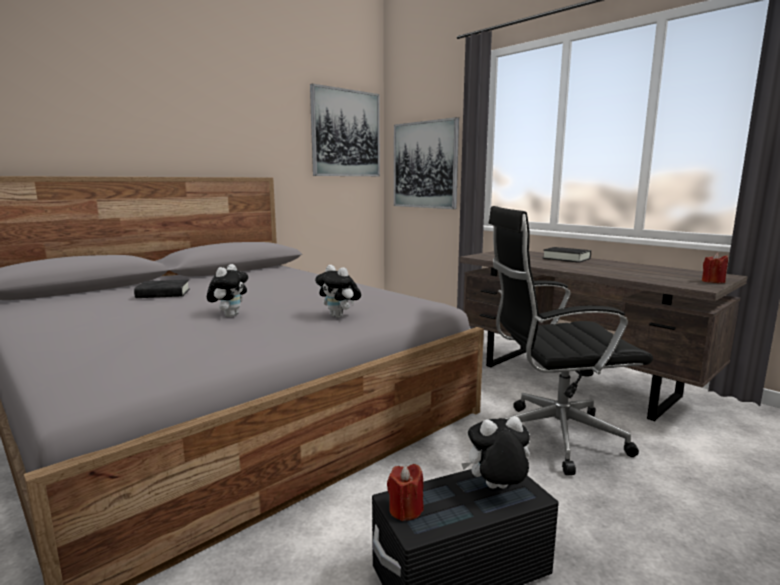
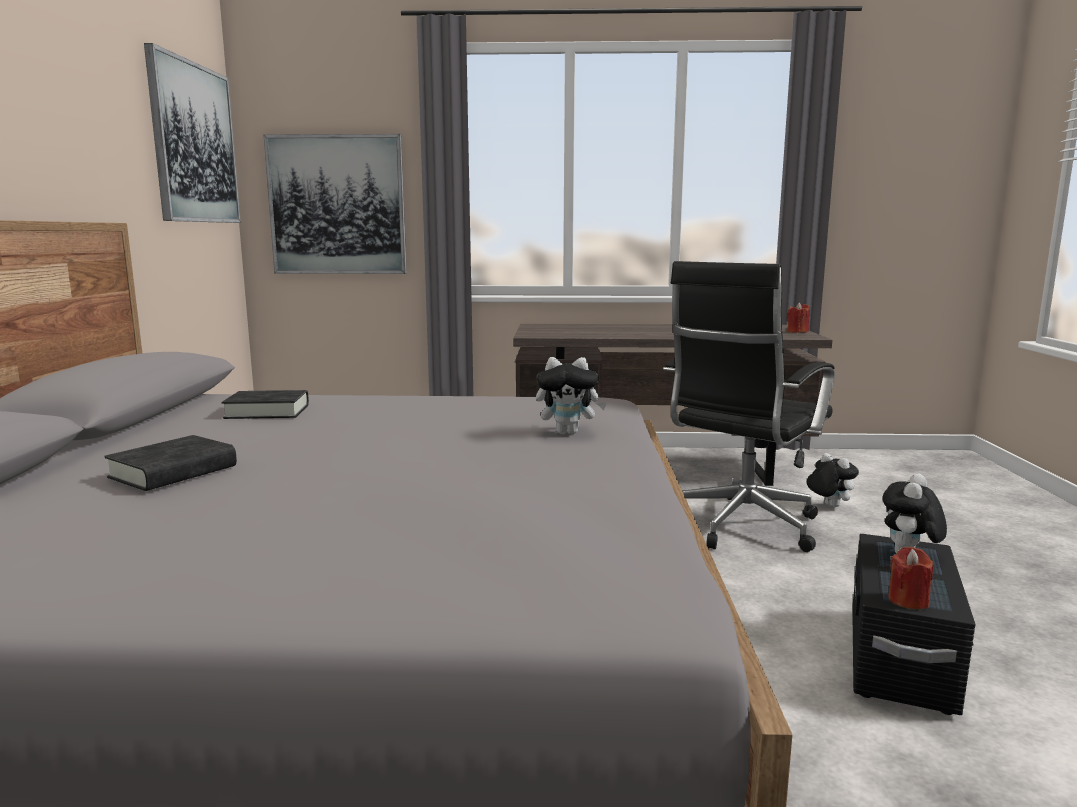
camera: 45 degrees left, 0 degrees up
plush toy [207,264,248,317] -> plush toy moved to [807,453,859,507]
black book [542,247,591,263] -> black book moved to [222,390,309,419]

